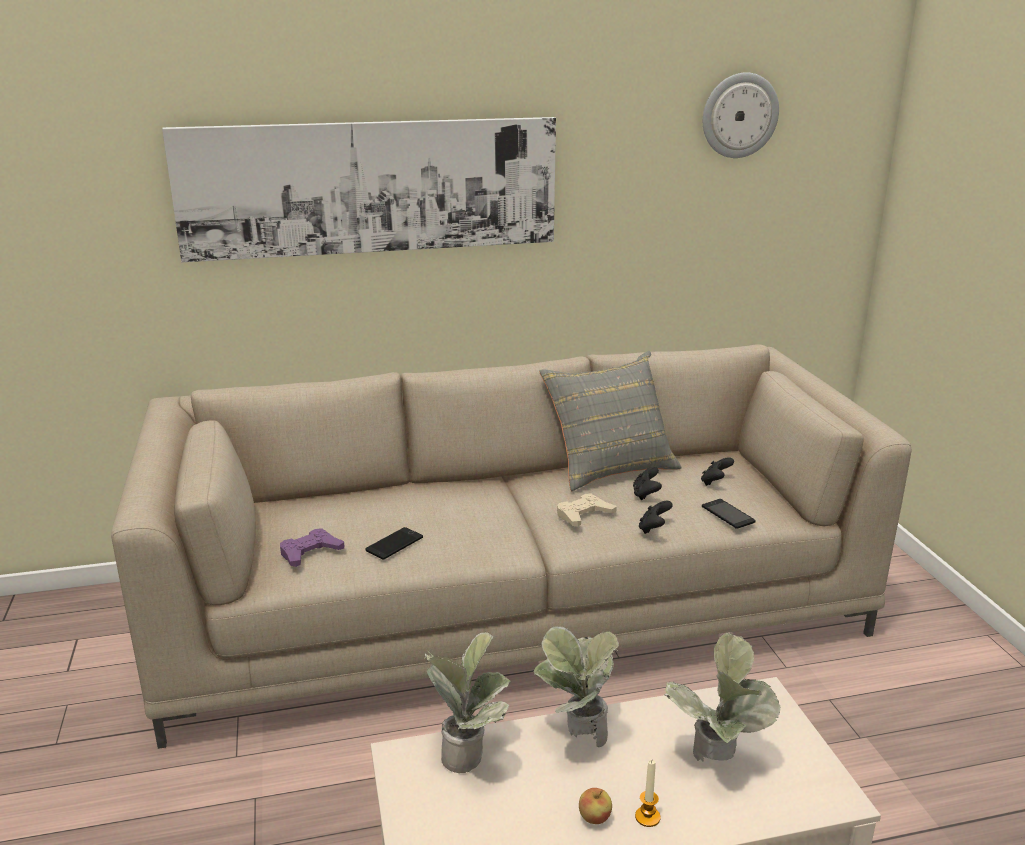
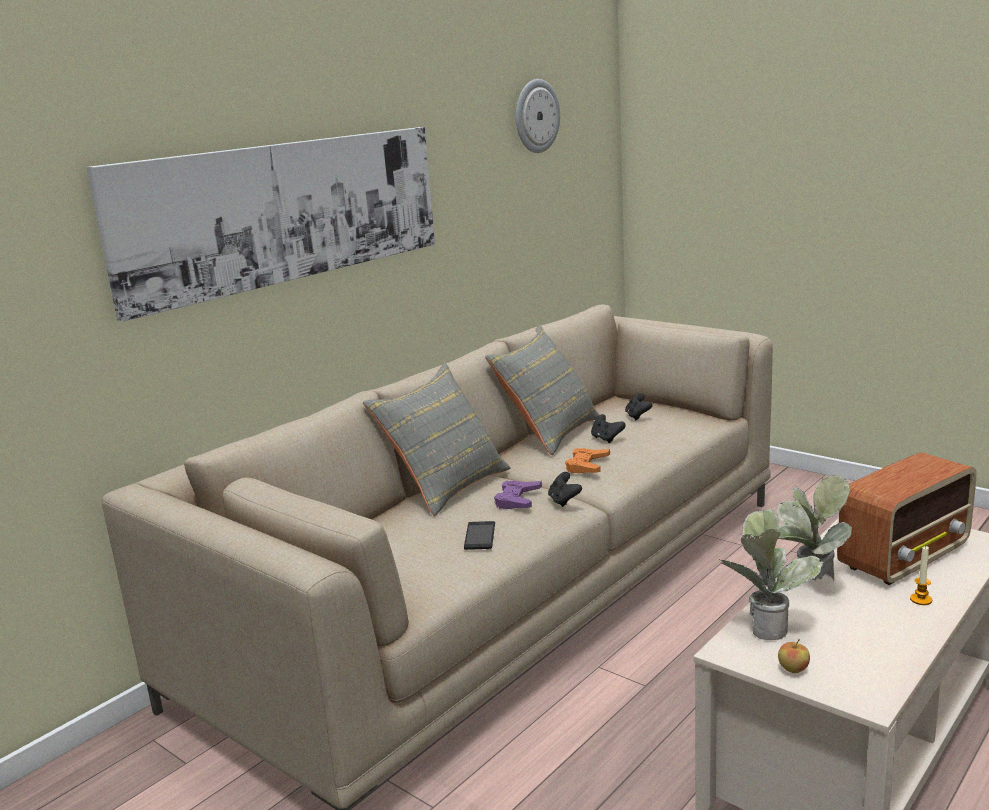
camera: 35 degrees left, 5 degrees down
purple game controller [280,528,344,567] -> purple game controller moved to [494,481,542,509]
beige game controller [557,493,617,527] -> orange game controller [566,448,610,473]
apple [579,788,612,824] -> apple moved to [778,639,810,673]
black game controller [639,501,673,534] -> black game controller moved to [548,472,582,507]
potted plant [664,633,780,761] -> radio [837,452,976,585]
phone [702,499,756,529] -> none
none -> grey pillow [363,363,510,516]

